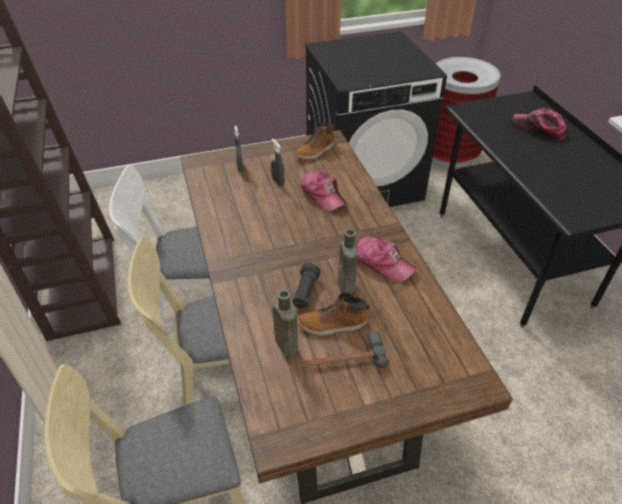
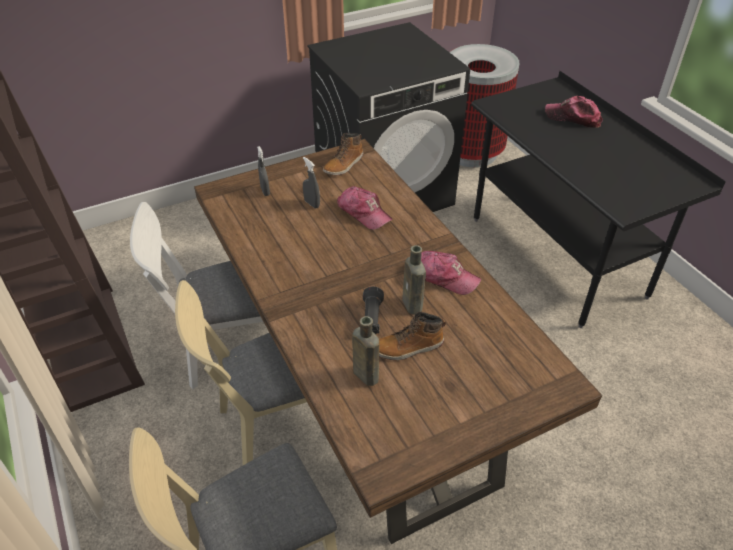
camera: 10 degrees left, 0 degrees up
hammer [307,331,389,368] -> none

